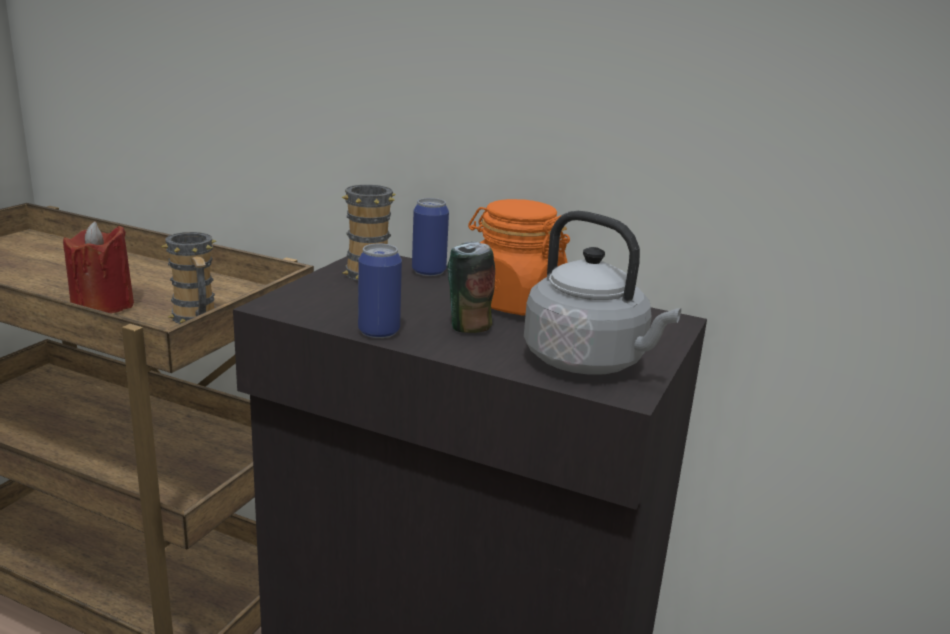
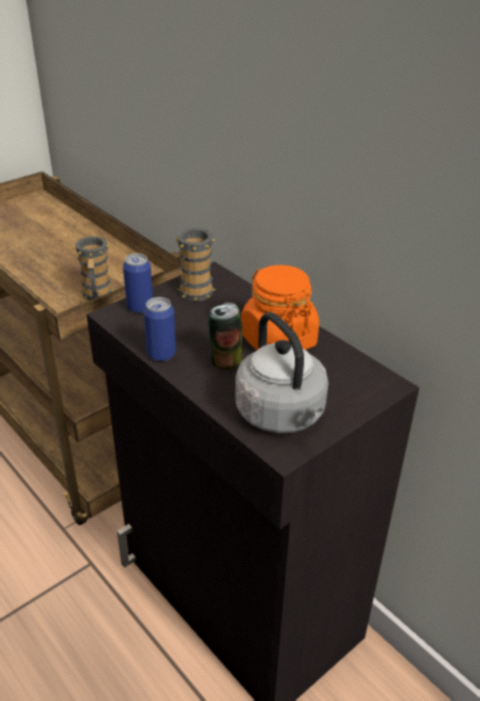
camera: 25 degrees right, 15 degrees up
red candle [63,221,134,313] -> none
can [412,198,449,276] -> can moved to [123,253,153,313]

